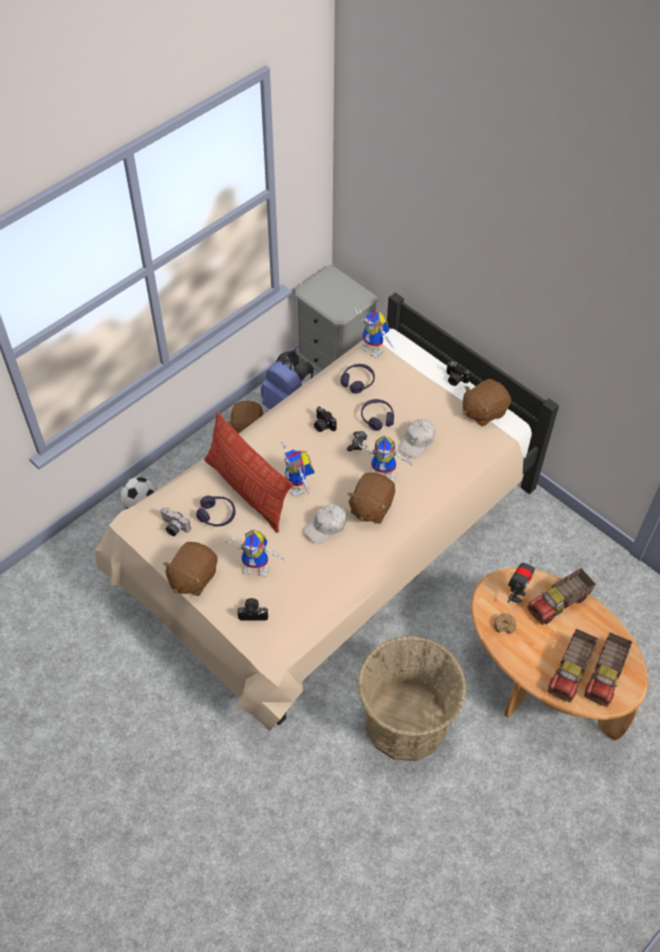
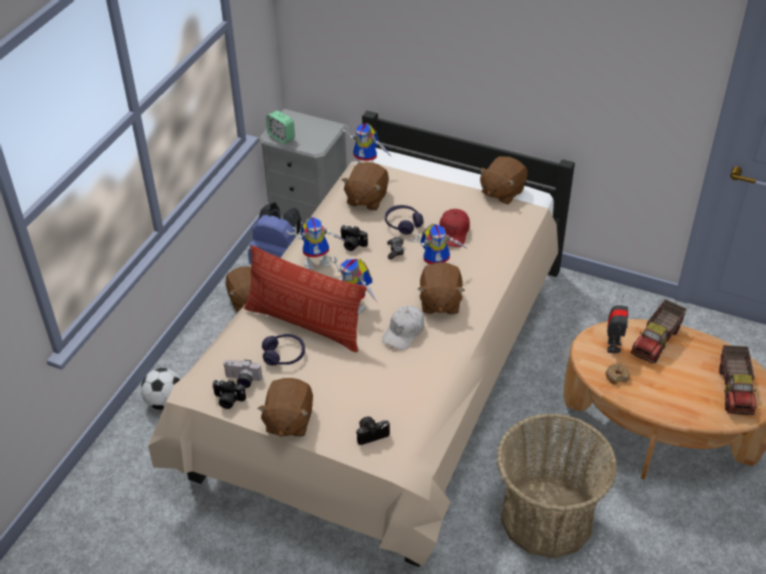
camera: 20 degrees left, 10 degrees down
toy robot [225,530,286,577] -> toy robot moved to [287,217,347,270]
purple headphones [340,364,375,394] -> brown plush toy [342,162,389,211]
white cap [398,419,435,458] -> red cap [439,209,470,248]
camera [446,361,470,386] -> camera moved to [212,380,246,409]
toy truck [547,629,598,702] -> none
none -> alarm clock [266,110,295,144]

